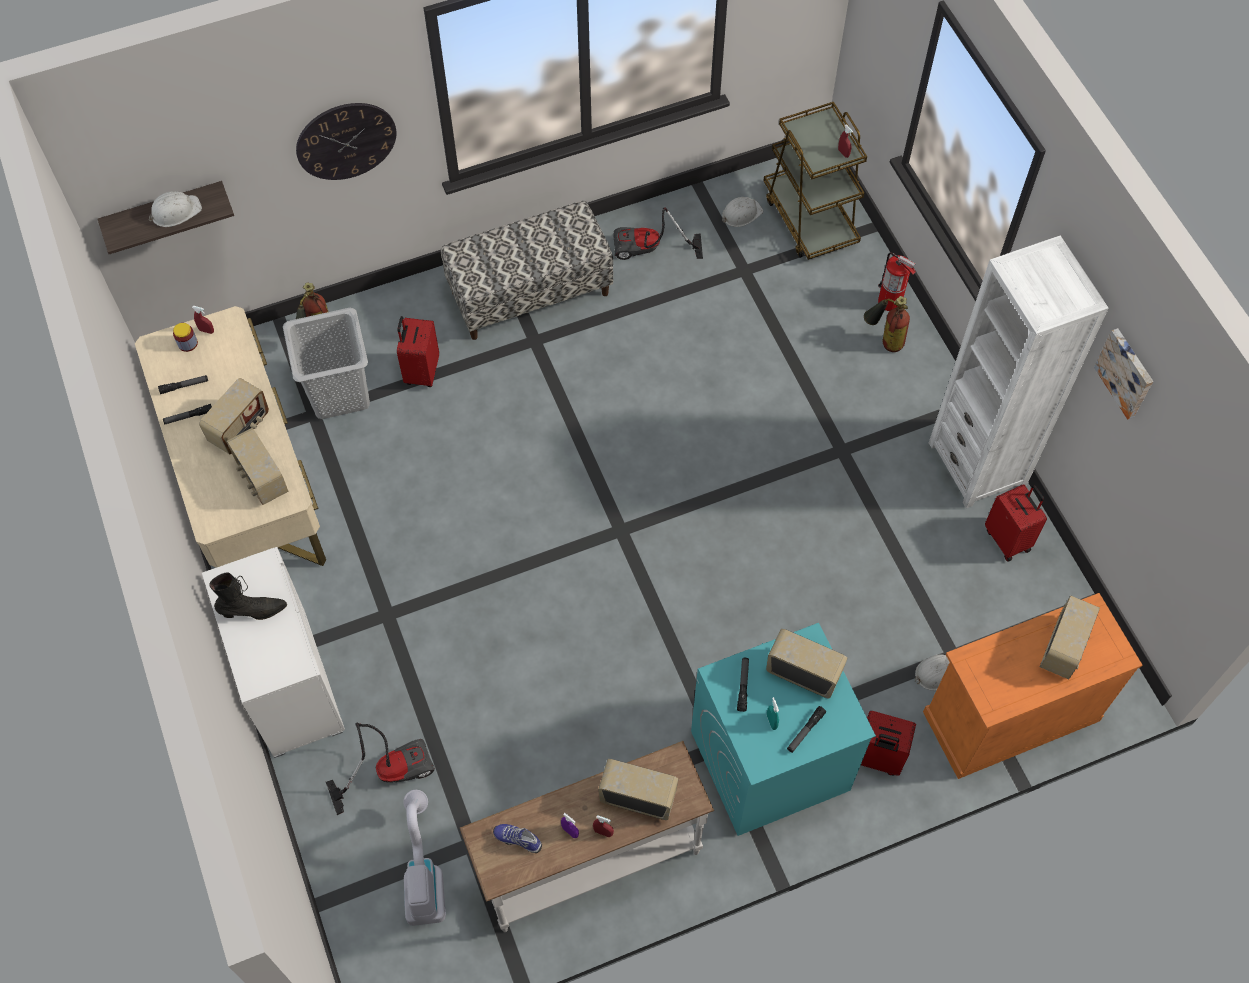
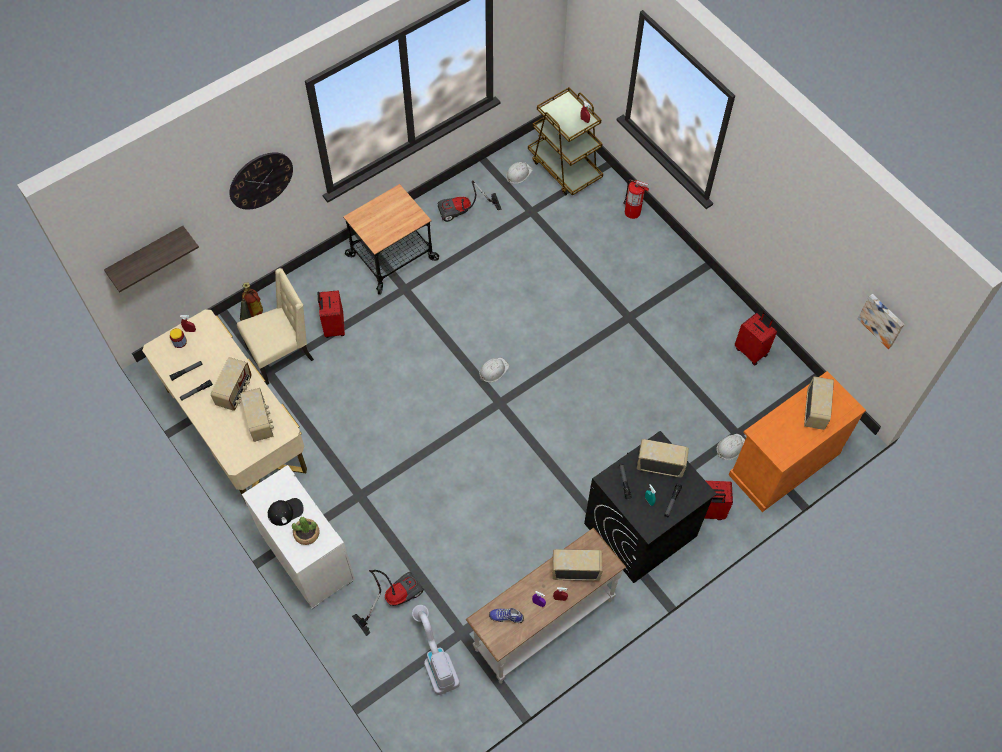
camera: 15 degrees left, 0 degrees up
white hard hat [148,191,202,227] -> white hard hat moved to [479,358,509,382]
black boot [210,572,287,620] -> black cap [268,498,304,526]
radio [227,428,288,505] -> radio turned 150 degrees counterclockwise [240,388,274,442]
grey laundry basket [283,308,370,419] -> beige chair [237,268,314,385]
bench [441,201,613,340] -> cart [343,184,439,295]
turquoise washing machine [691,623,876,836] -> black washing machine [584,431,717,583]
fire extinguisher [864,296,910,352] -> none
white bookcase [929,236,1109,508] -> none
picture [1094,328,1153,419] -> picture moved to [858,294,904,349]
none -> potted plant [292,517,319,545]

